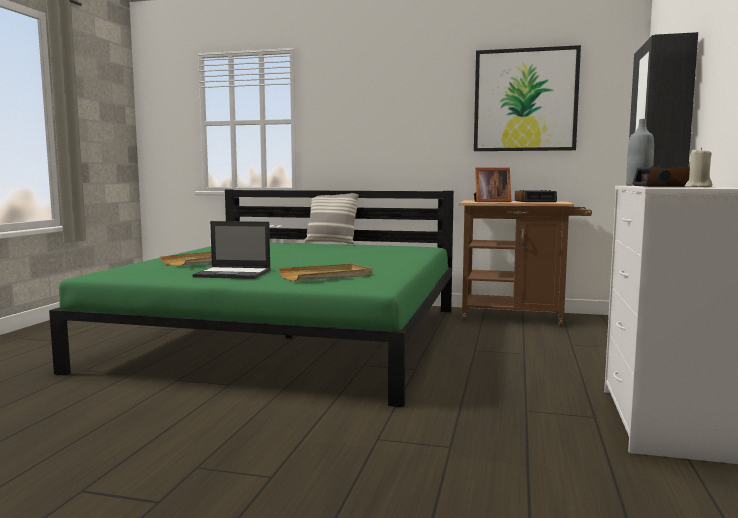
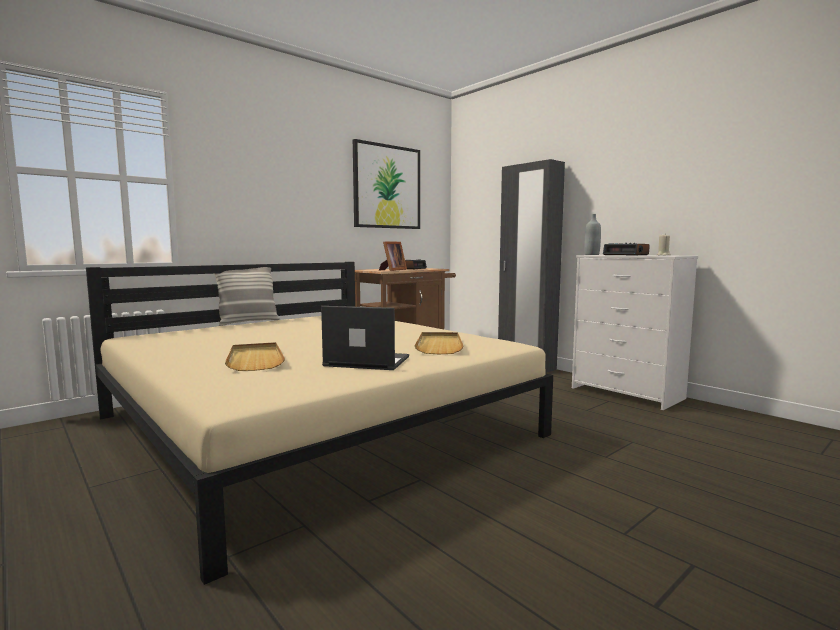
camera: 55 degrees left, 0 degrees up
green bed [49,190,454,407] -> beige bed [86,262,553,585]
laptop [192,221,271,279] -> laptop turned 120 degrees counterclockwise [321,306,409,370]

